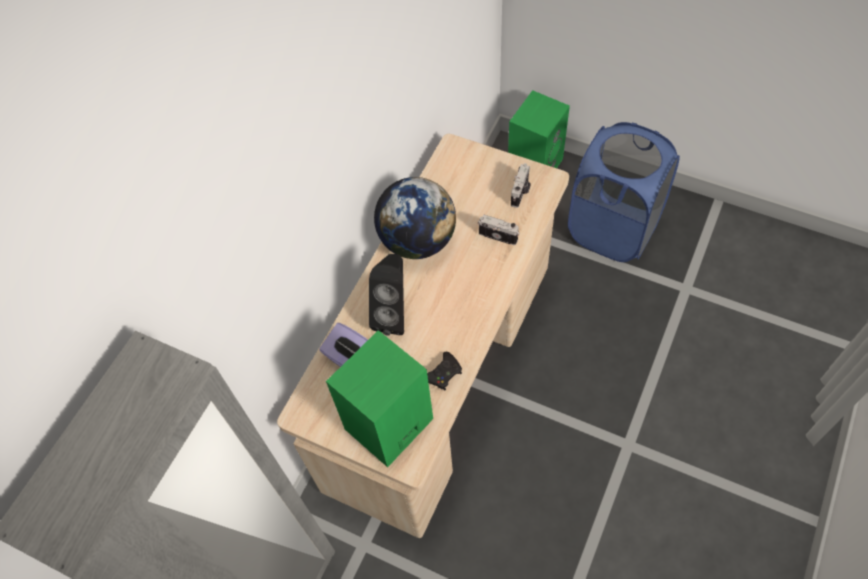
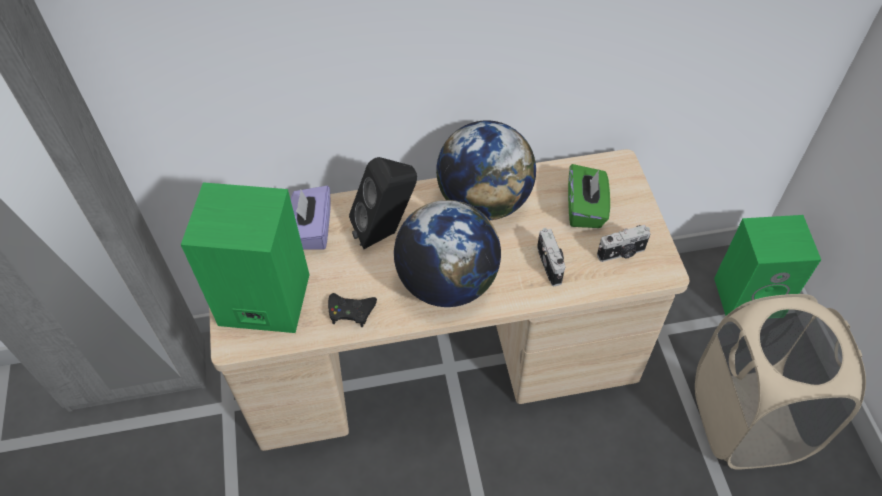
camera: 50 degrees right, 5 degrees down
blue laundry basket [568,122,680,262] -> beige laundry basket [695,294,866,470]
none -> globe [394,200,501,307]
none -> green tissue box [568,164,610,228]

